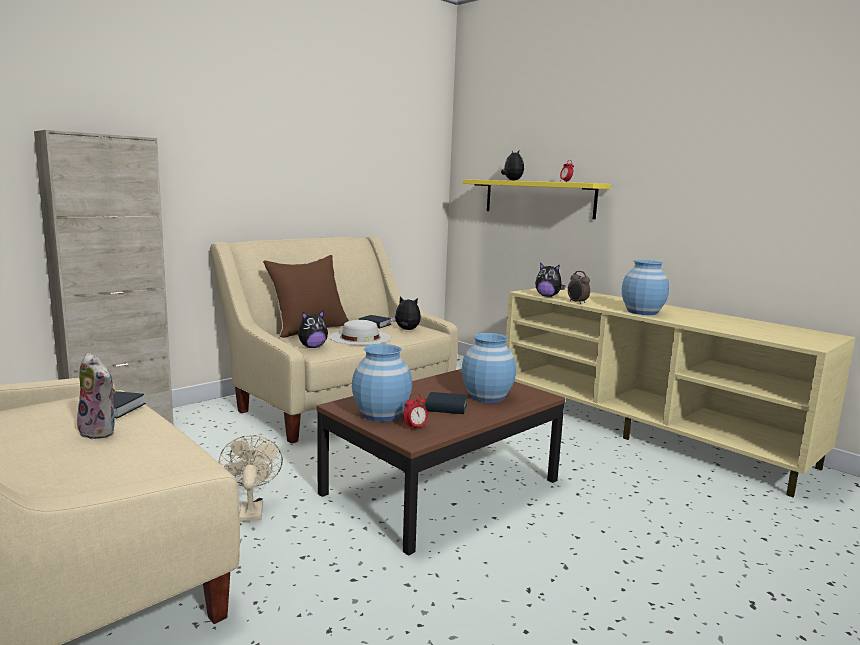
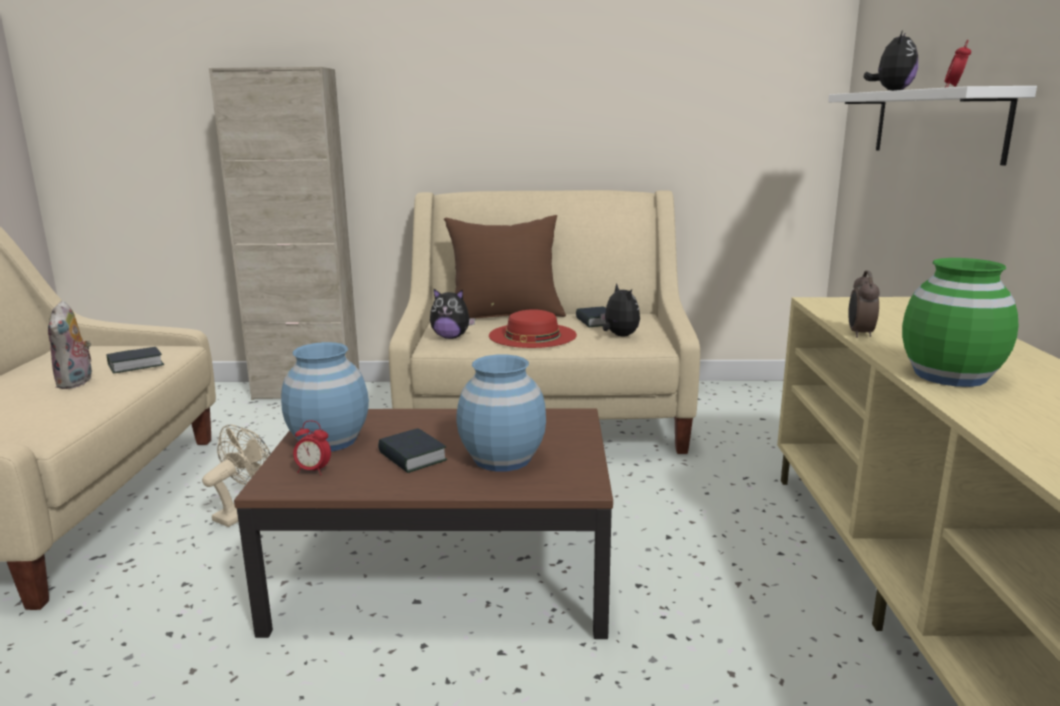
camera: 45 degrees right, 5 degrees up
white hat [329,320,391,345] -> red hat [489,309,577,348]
yellow shelf [463,179,611,219] -> white shelf [828,86,1037,166]
plush toy [535,263,566,297] -> none
blue vase [622,260,669,315] -> green vase [902,258,1019,387]

